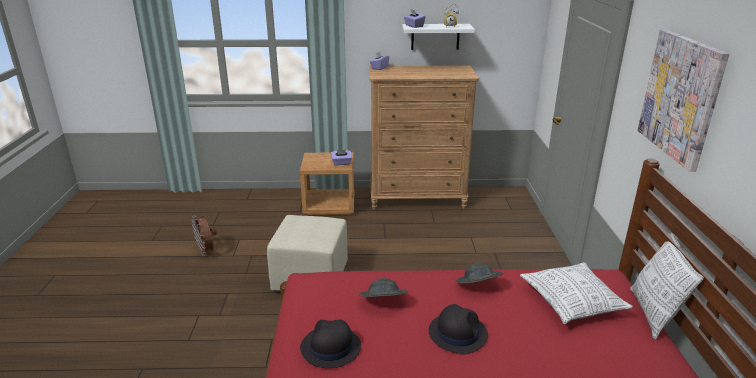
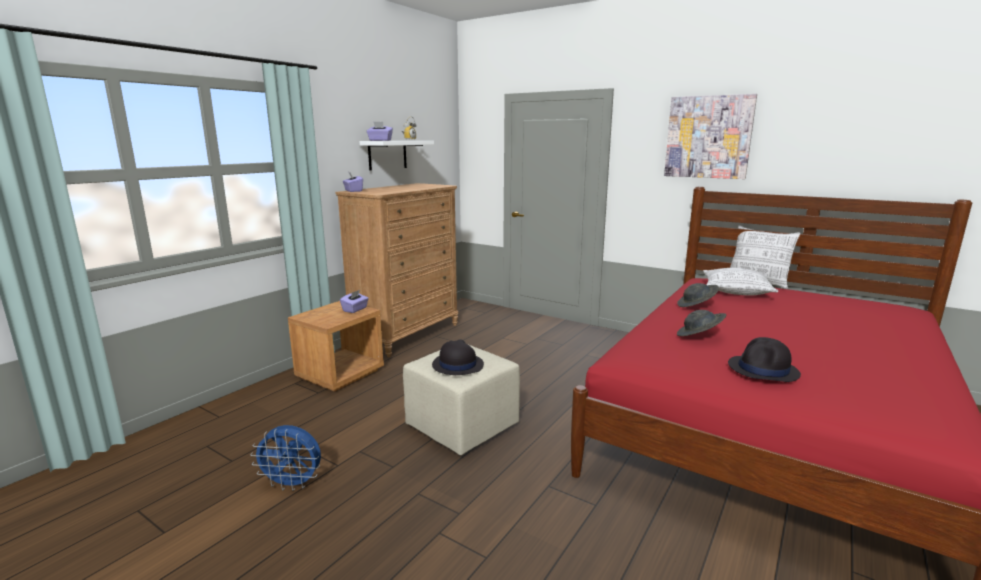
camera: 55 degrees left, 10 degrees down
brown fan [192,215,217,256] -> blue fan [251,425,321,491]
black hat [429,304,488,354] -> black hat moved to [432,340,484,375]

